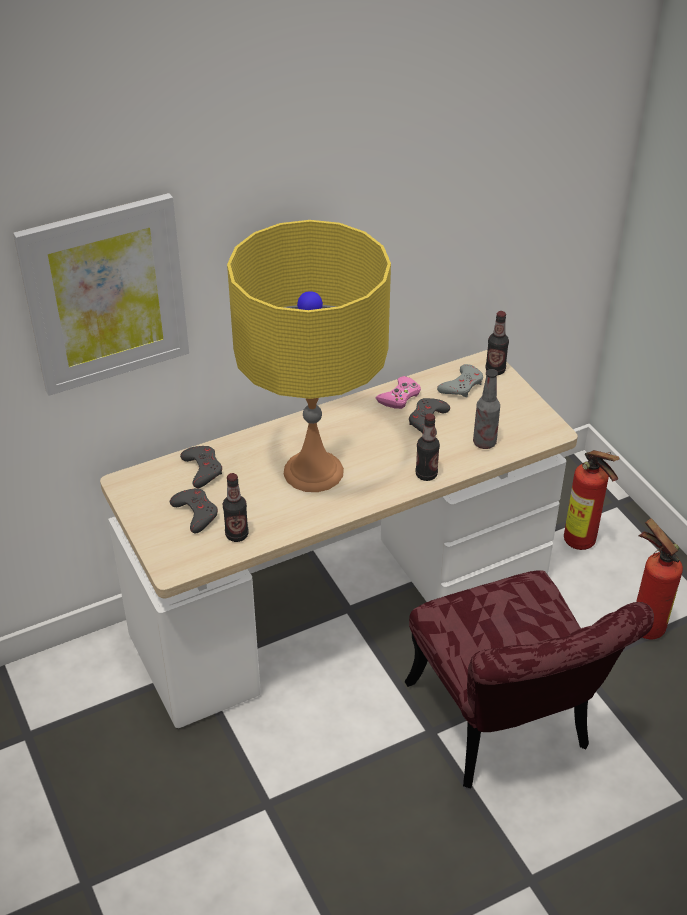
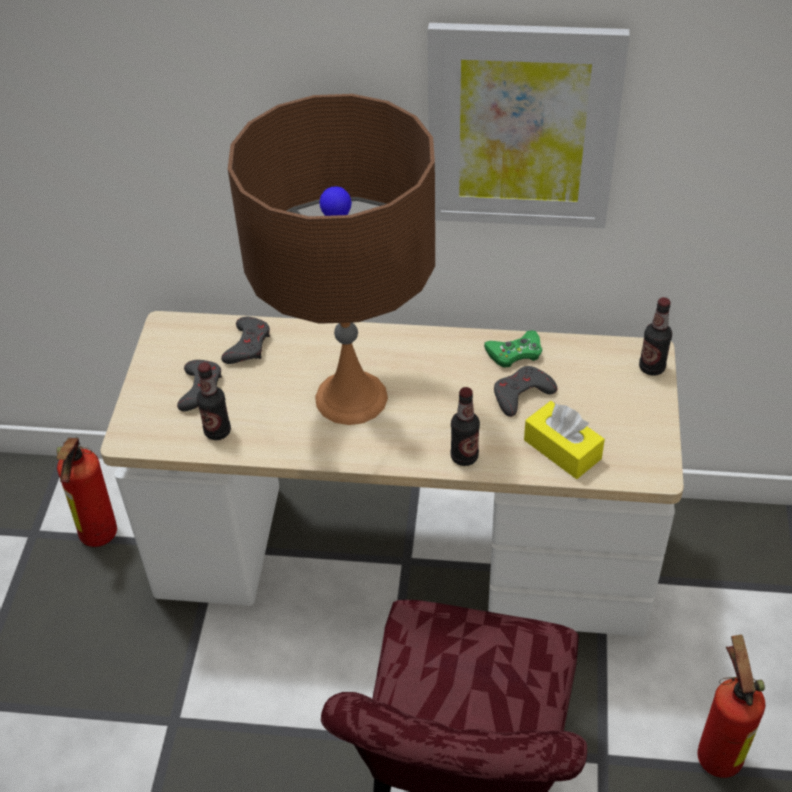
camera: 35 degrees right, 5 degrees up
picture [13,193,189,396] -> picture moved to [428,23,630,228]
yellow table lamp [227,220,391,492] -> brown table lamp [228,94,435,425]
pink game controller [376,376,421,409] -> green game controller [484,330,542,368]
grey game controller [437,364,483,398] -> none
bottle [473,369,500,449] -> yellow tissue box [524,401,605,479]
fire extinguisher [564,450,619,550] -> fire extinguisher moved to [57,437,117,547]

